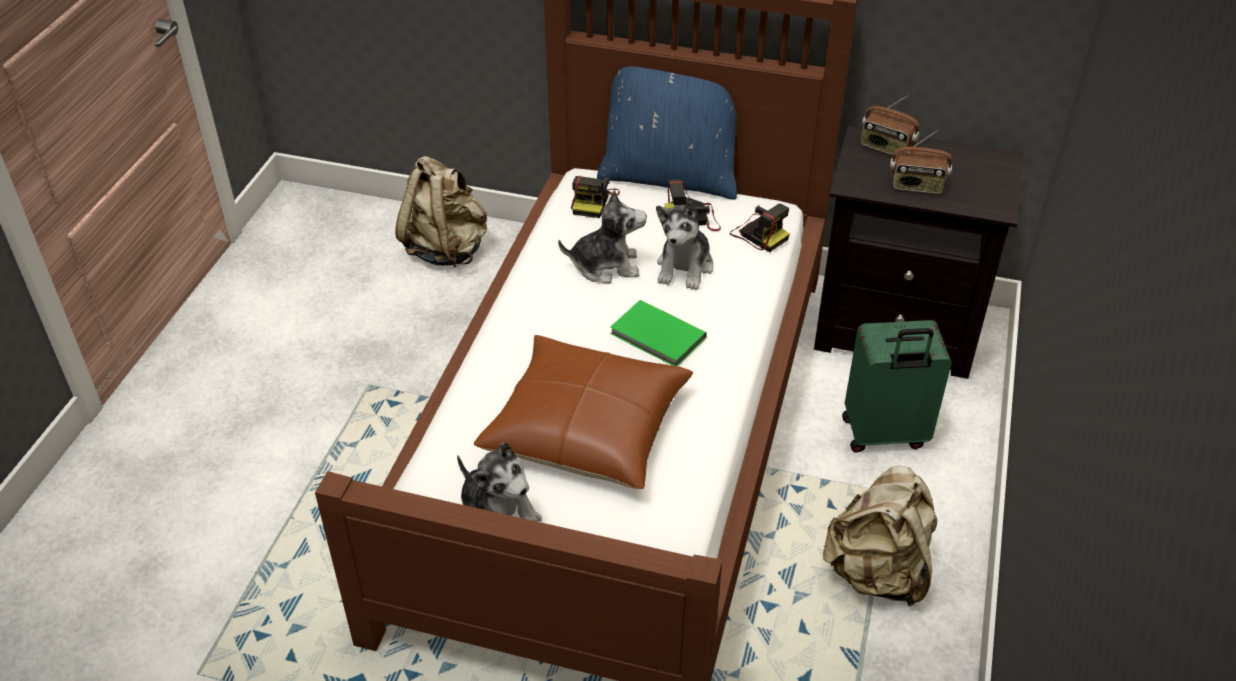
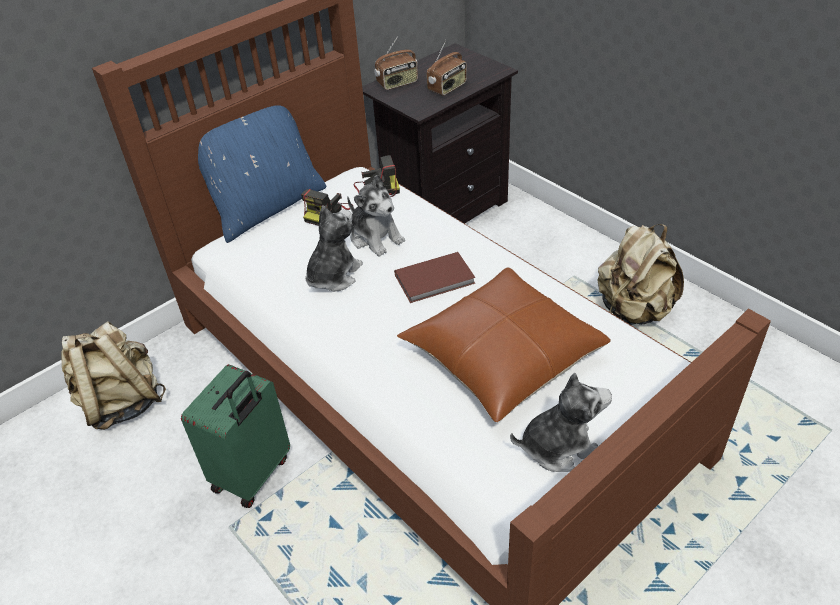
camera: 55 degrees left, 0 degrees up
camera [571,176,620,218] -> none
green book [610,300,707,366] -> brown book [394,252,475,303]
green suitcase [842,320,952,453] -> green suitcase moved to [181,364,290,508]

